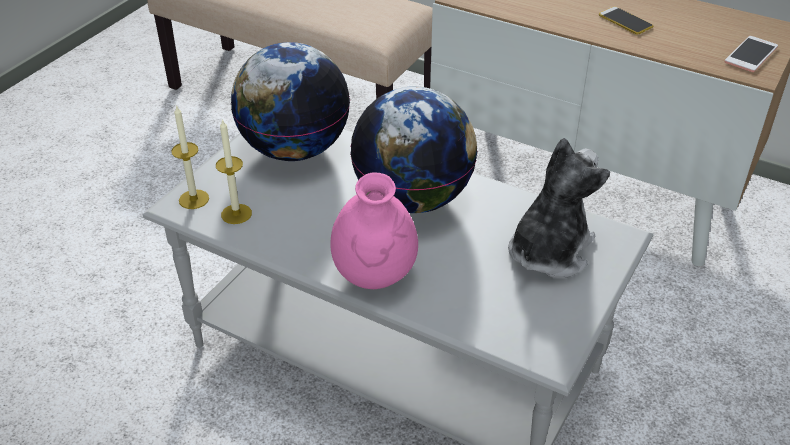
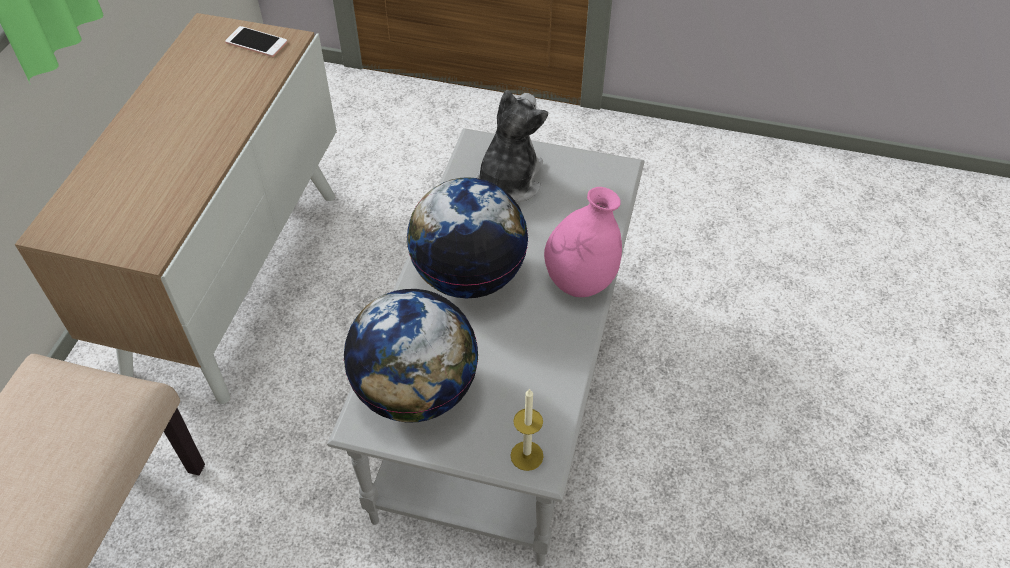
camera: 105 degrees left, 10 degrees up
candle [216,119,252,224] -> none
plush toy [508,138,610,278] -> plush toy turned 90 degrees clockwise [476,90,548,203]
phone [599,6,653,35] -> none

